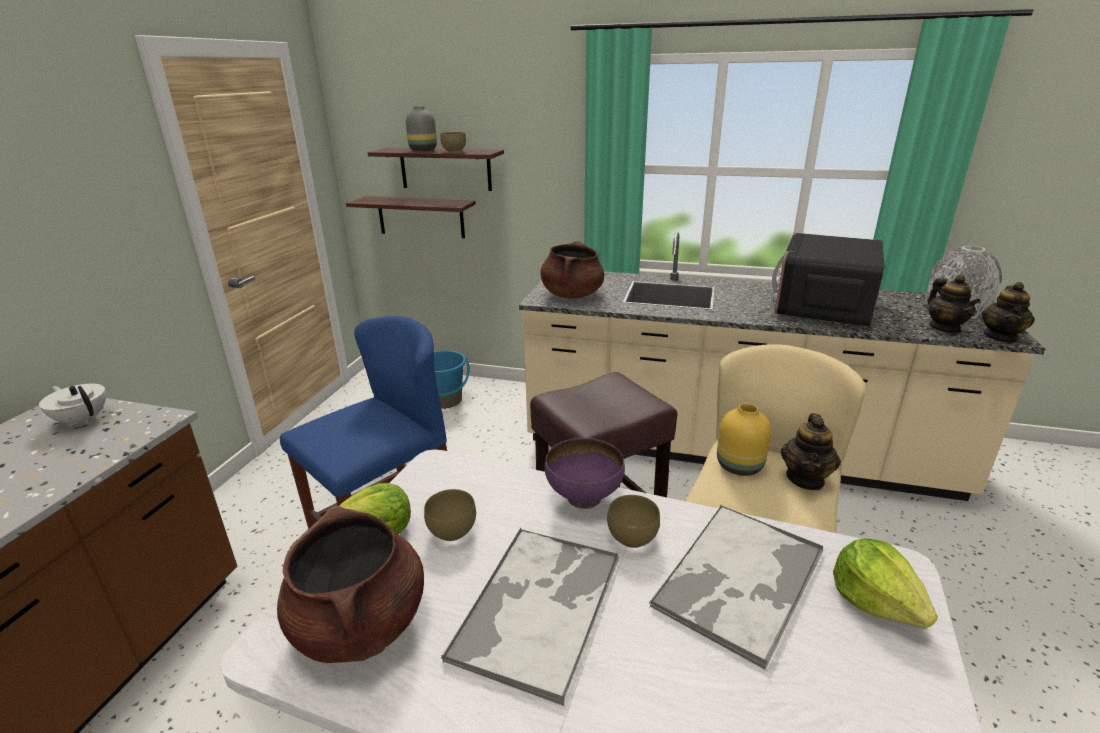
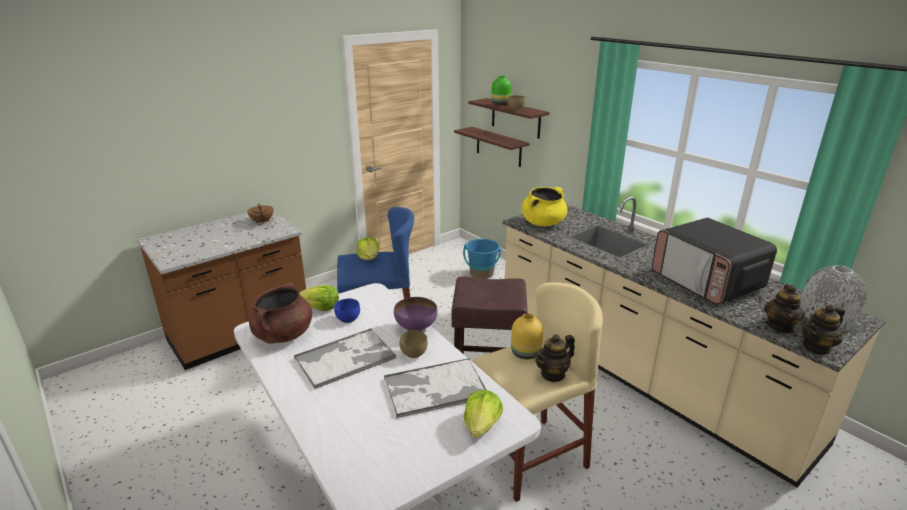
camera: 35 degrees right, 0 degrees up
white teapot [39,384,106,426] -> brown teapot [247,203,273,223]
grey vase [406,106,437,151] -> green vase [491,76,511,105]
brown bowl [424,489,476,541] -> blue bowl [334,299,360,323]
brown cooking pot [540,241,604,299] -> yellow cooking pot [522,187,567,226]
microwave [772,233,884,326] -> microwave turned 90 degrees counterclockwise [652,218,777,305]
none -> lettuce [357,237,380,260]

